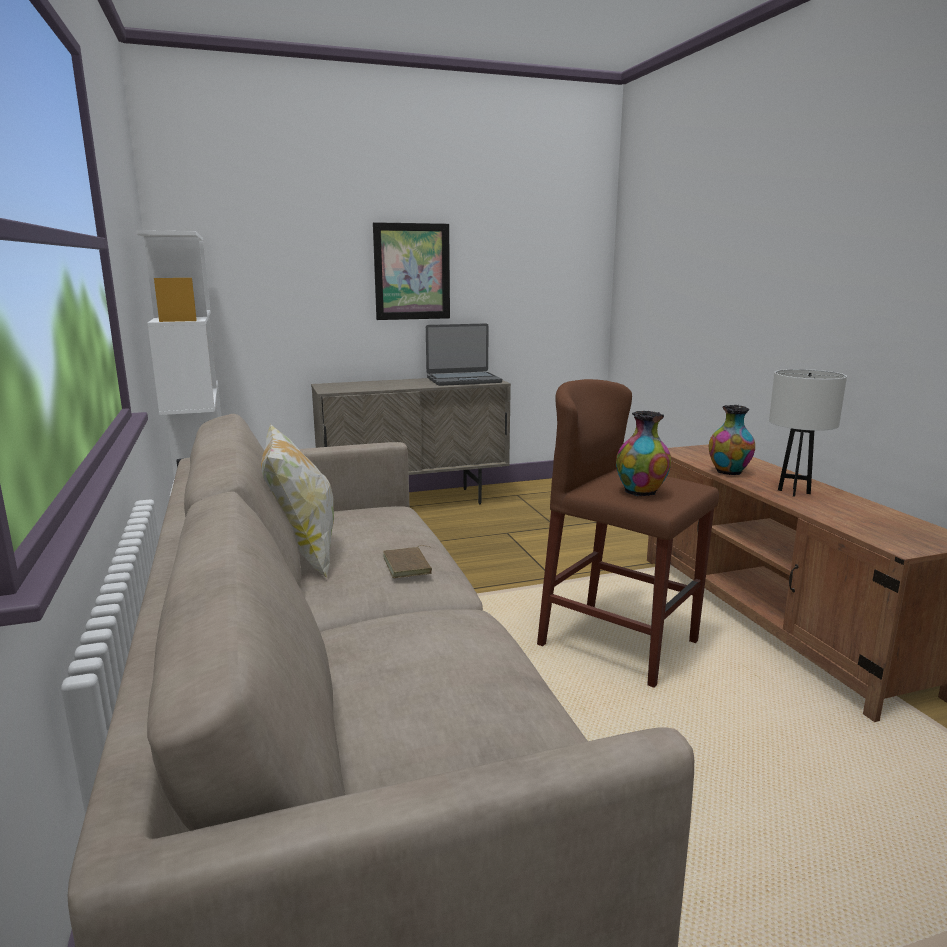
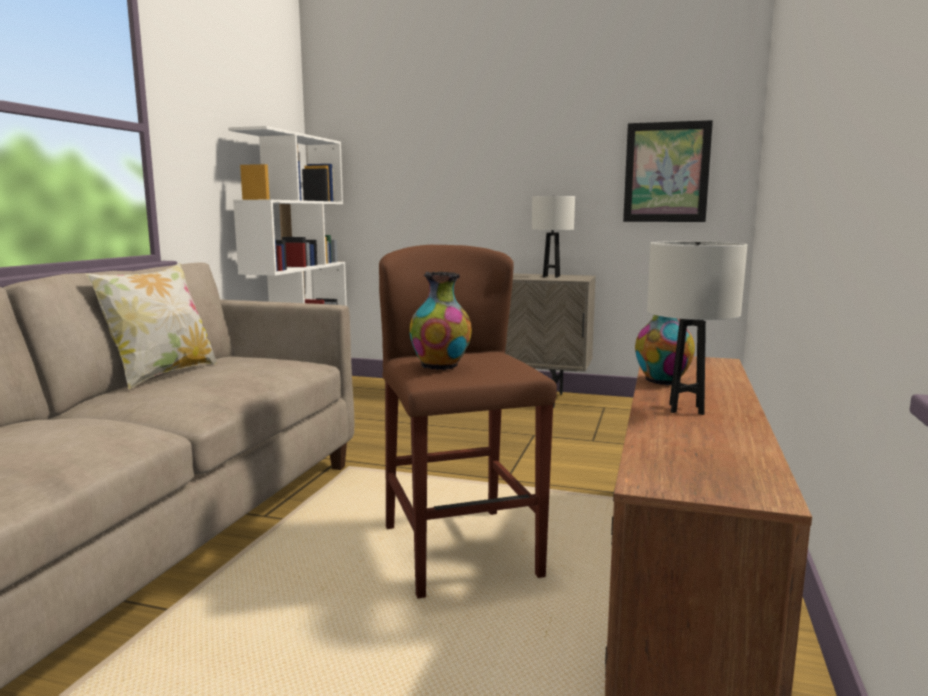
camera: 35 degrees right, 5 degrees down
picture [373,222,450,320] -> picture moved to [623,120,713,222]
brown book [383,545,432,578] -> none
laptop [426,323,502,386] -> white table lamp [532,196,575,278]

